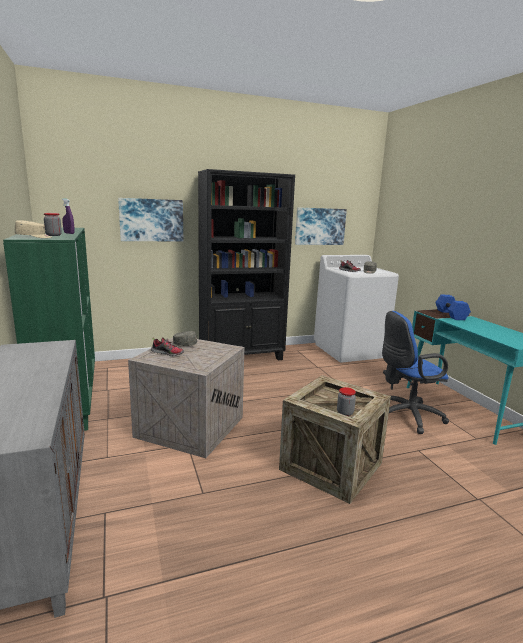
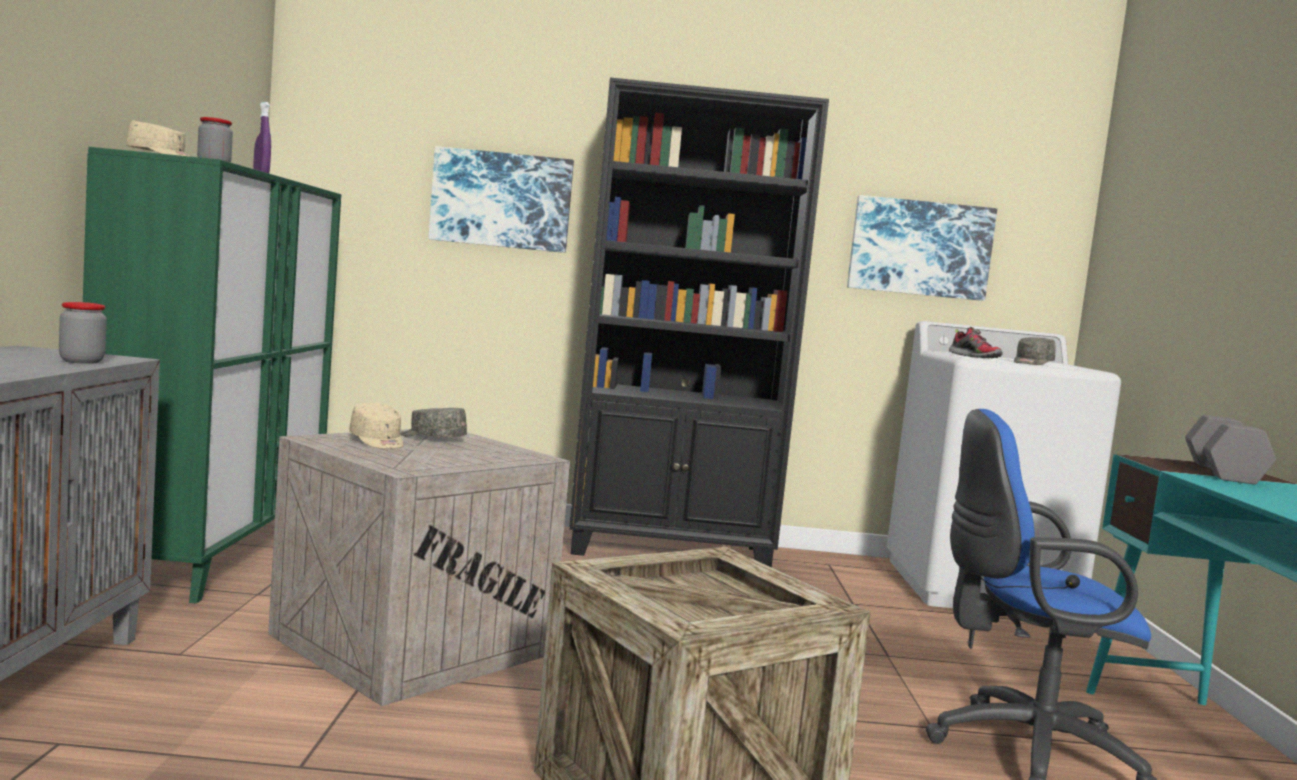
camera: 20 degrees right, 10 degrees down
shoe [151,337,184,356] -> beige cap [349,403,403,449]
jar [337,387,356,416] -> jar moved to [59,302,107,364]
blue dumbbell [435,295,471,320] -> grey dumbbell [1185,415,1276,484]

